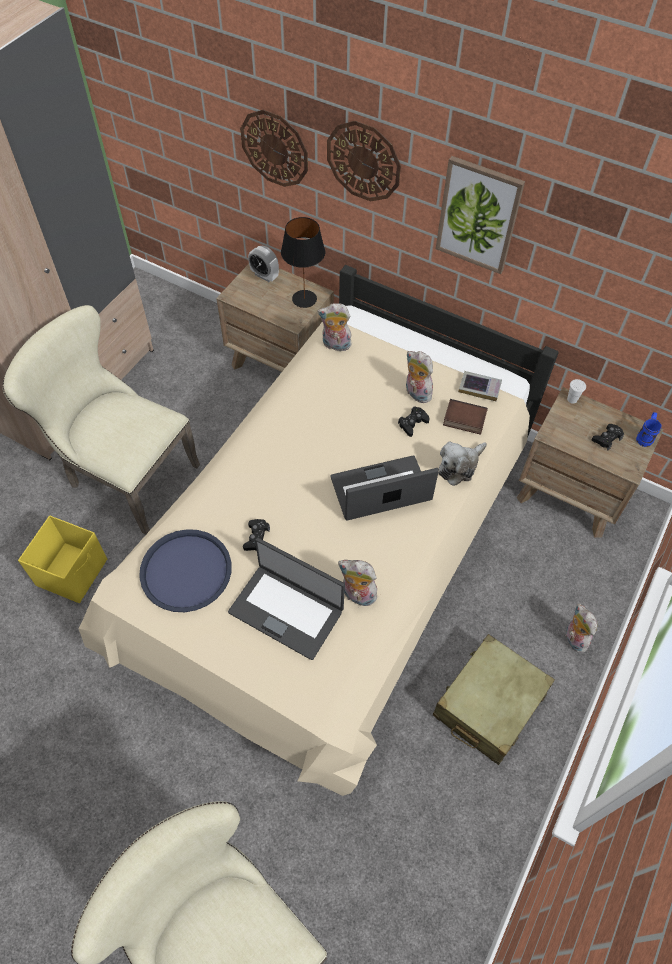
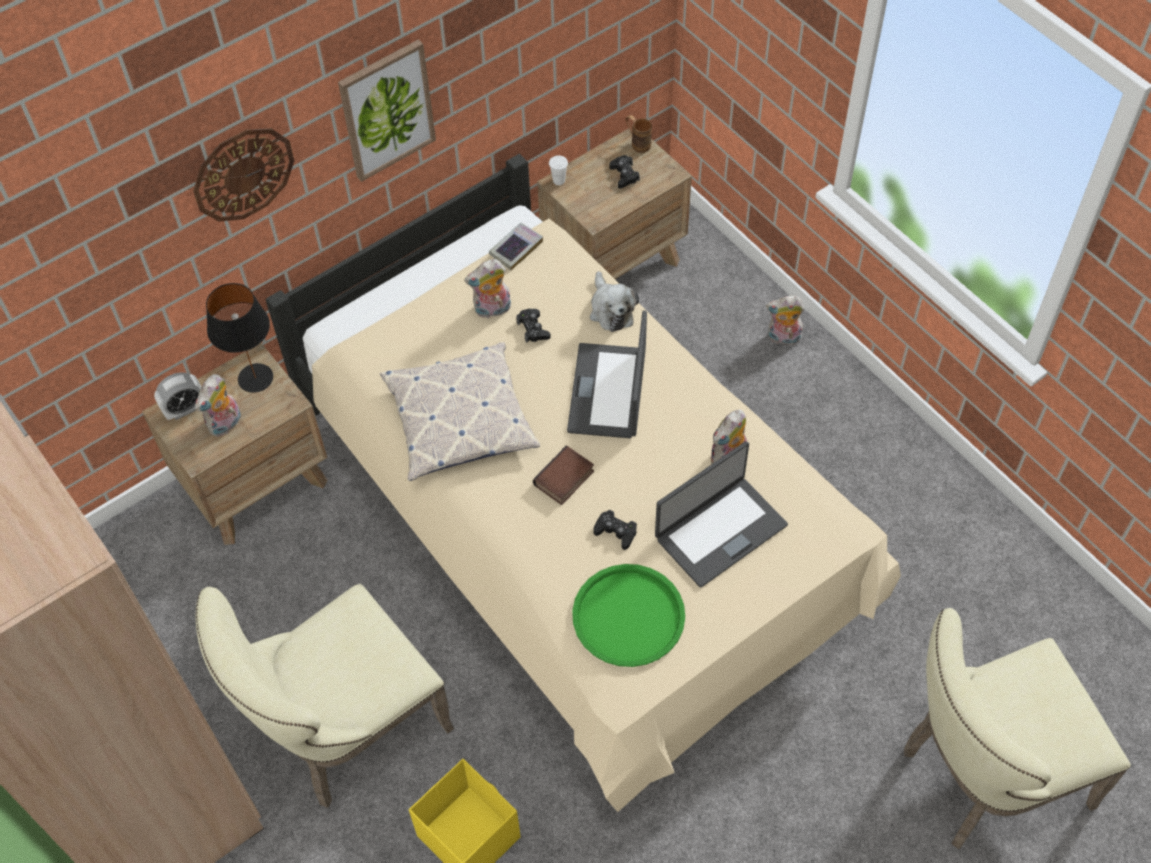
camera: 65 degrees left, 0 degrees up
blue tray [139,529,232,612] -> green tray [572,564,685,667]
wall clock [240,110,308,187] -> none
plush toy [317,303,352,351] -> plush toy moved to [195,374,241,437]
beige suitcase [433,634,555,765] -> none
book [443,399,488,435] -> book moved to [533,445,594,505]
blue mug [636,412,662,447] -> brown mug [626,115,652,153]
none -> pillow [380,342,540,481]

